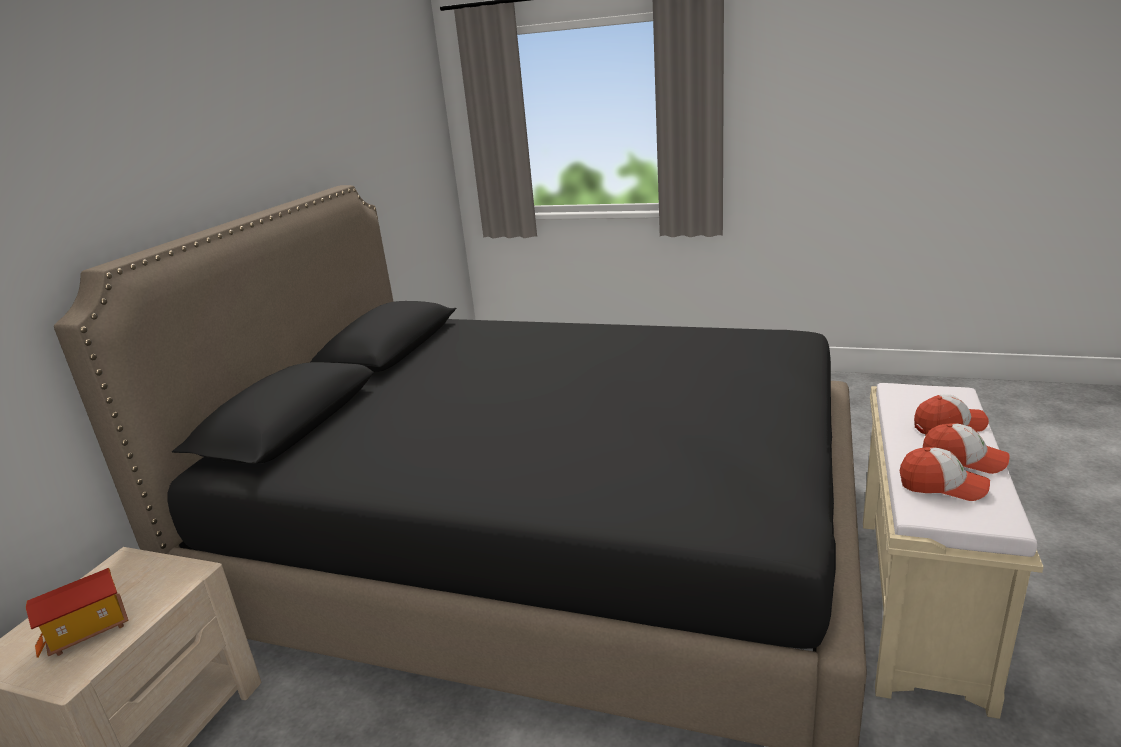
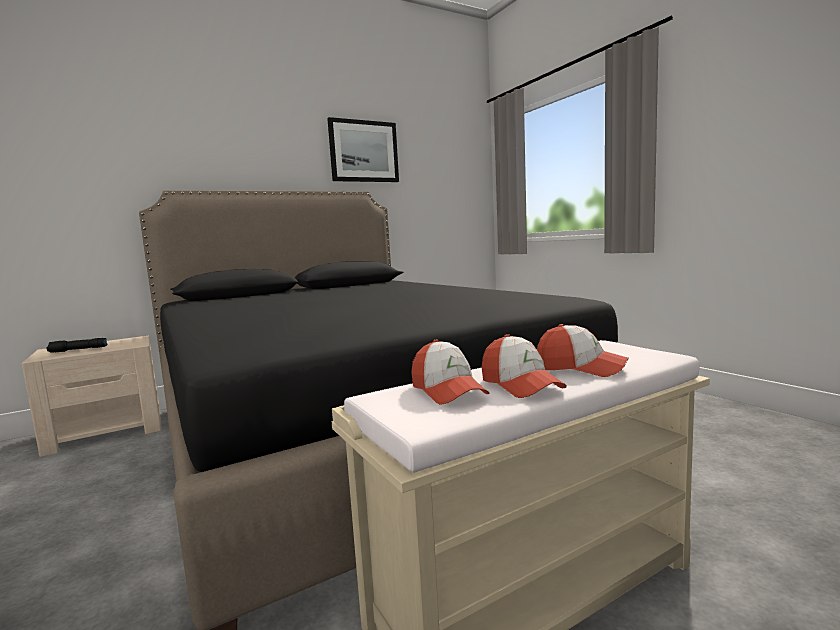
camera: 40 degrees right, 15 degrees down
toy house [26,568,128,658] -> black flashlight [46,338,107,353]
none -> picture [327,117,399,182]

